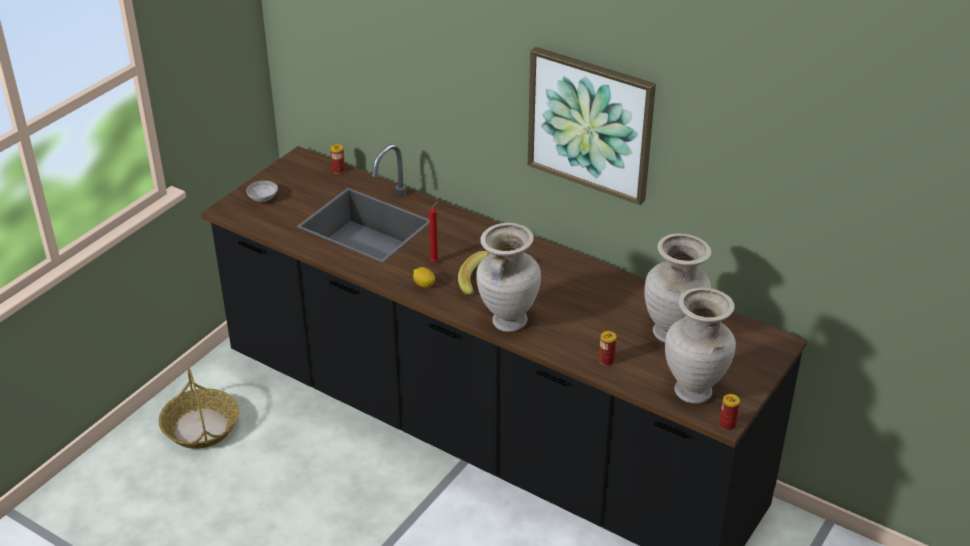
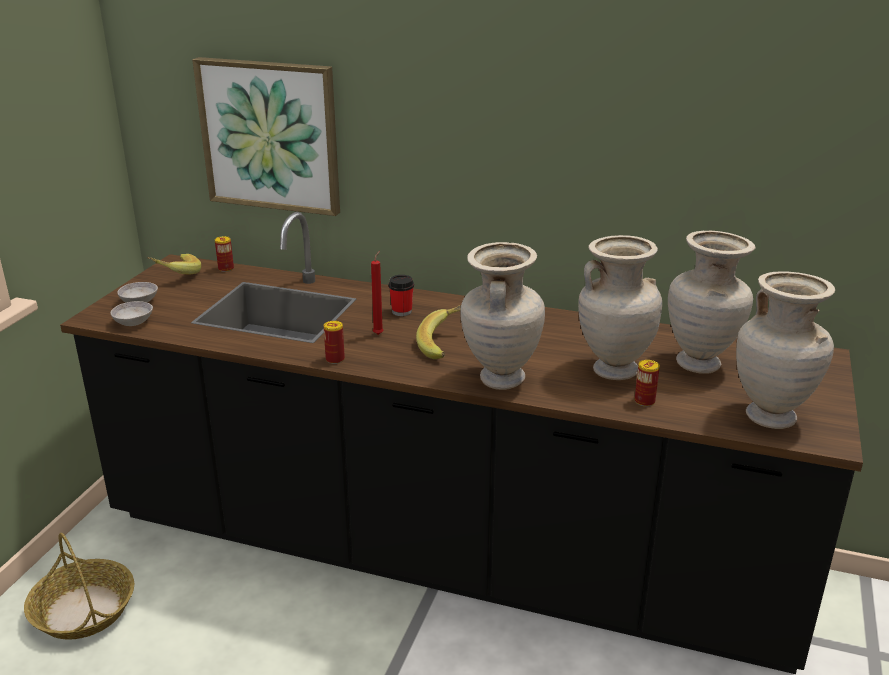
camera: 15 degrees left, 10 degrees down
lemon [413,267,435,287] -> none
picture [528,47,656,205] -> picture moved to [192,57,340,216]
can [719,394,740,430] -> can moved to [324,321,345,364]
none -> grey bowl [110,301,153,326]
none -> banana [147,254,201,275]
none -> cup [389,275,414,316]
none -> beige vase [578,235,662,380]

